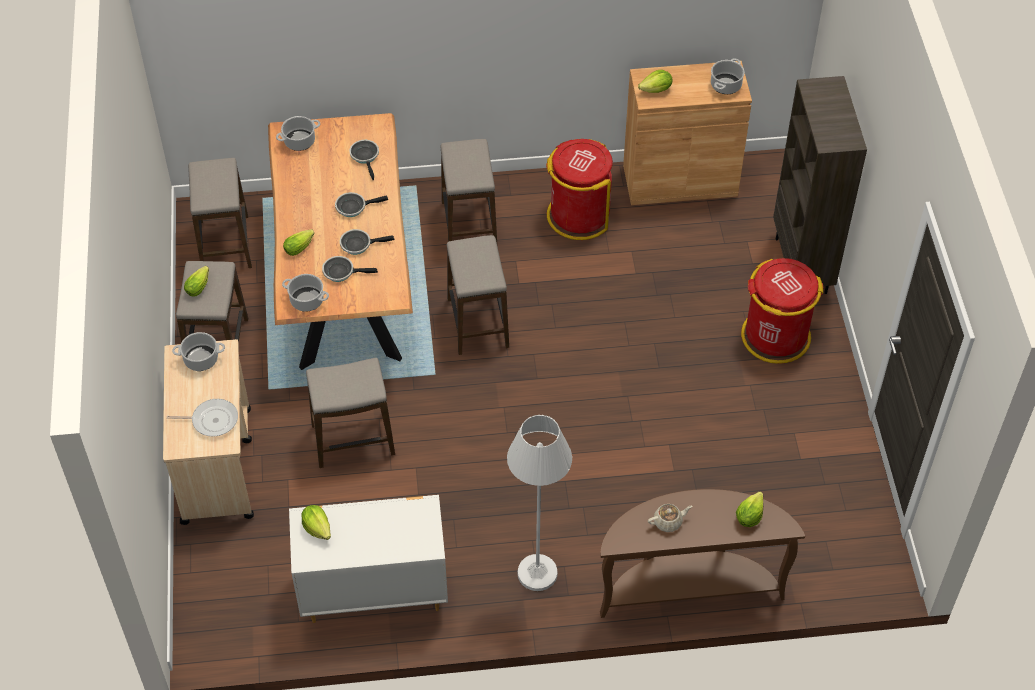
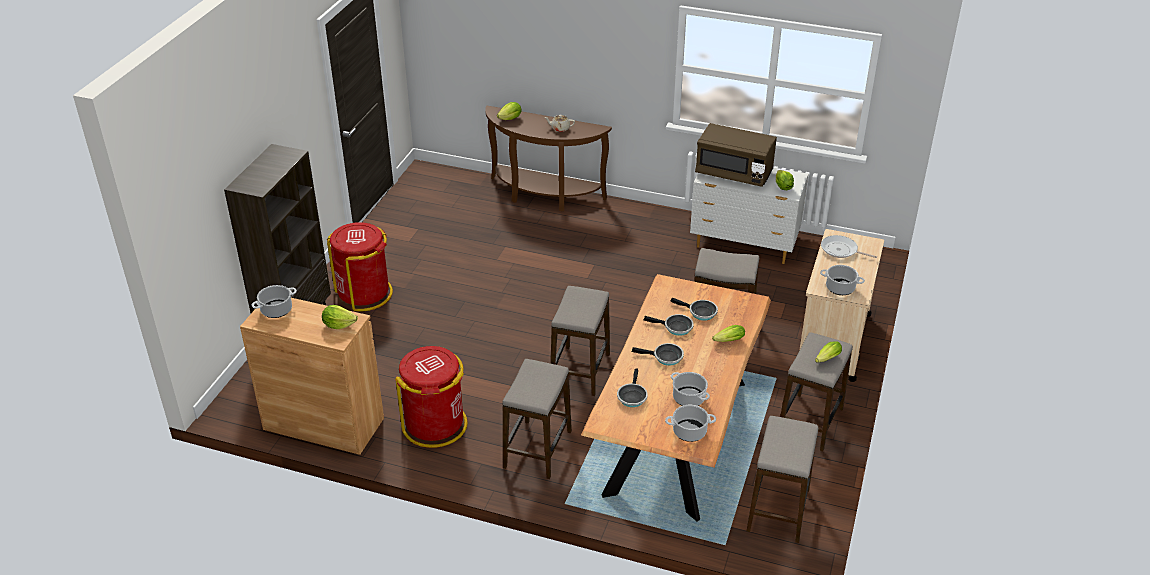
camera: 155 degrees left, 15 degrees down
cooking pot [282,274,329,312] -> cooking pot moved to [671,372,710,406]
white floor lamp [507,415,572,591] -> none
none -> brown microwave [695,123,777,187]

